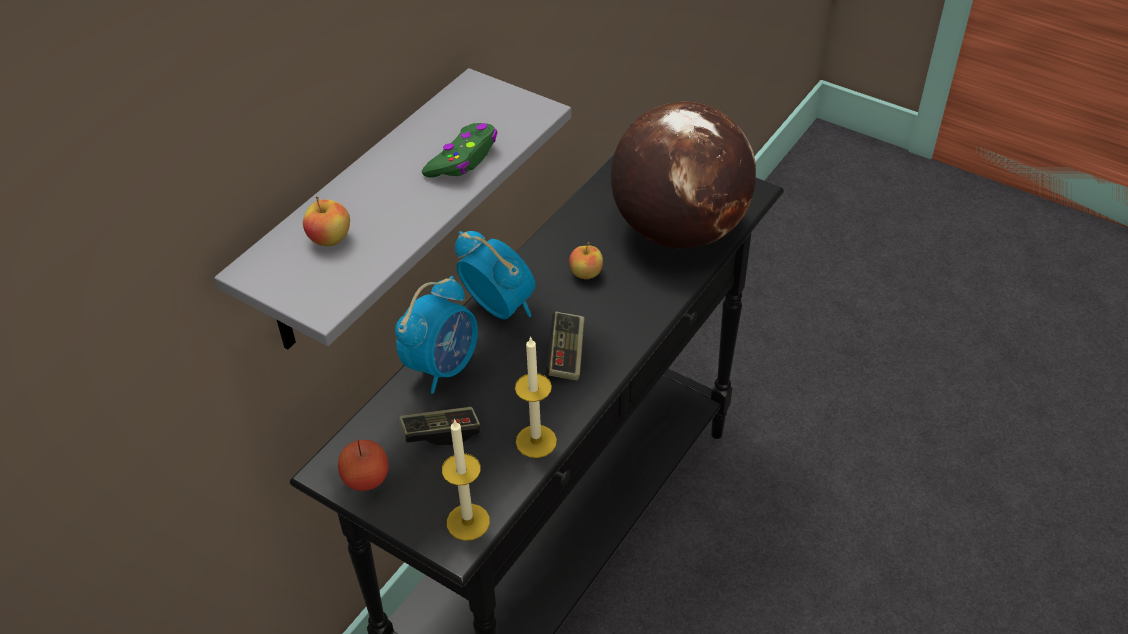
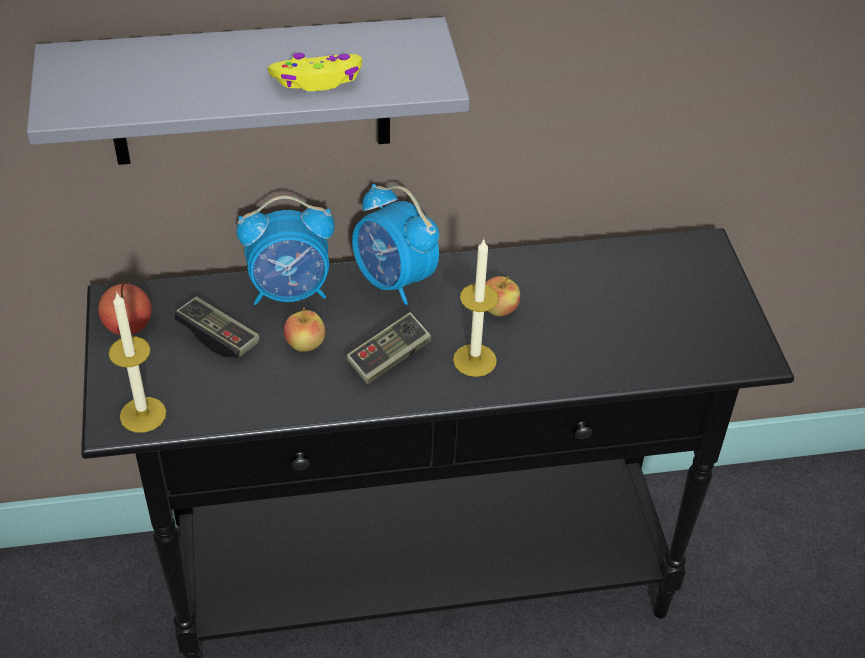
camera: 45 degrees right, 0 degrees up
apple [303,197,350,246] -> apple moved to [284,307,325,352]
green game controller [422,123,497,178] -> yellow game controller [268,53,362,91]
alarm clock [455,231,535,319] -> alarm clock turned 135 degrees clockwise [352,184,439,305]
candle [515,336,557,458] -> candle moved to [453,238,499,377]
globe [611,102,756,248] -> none

